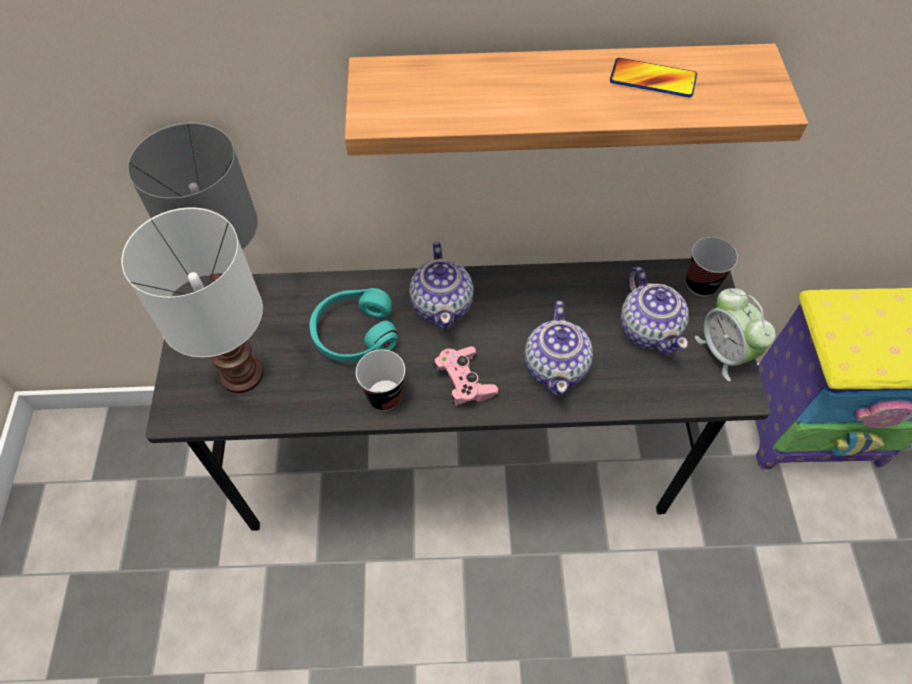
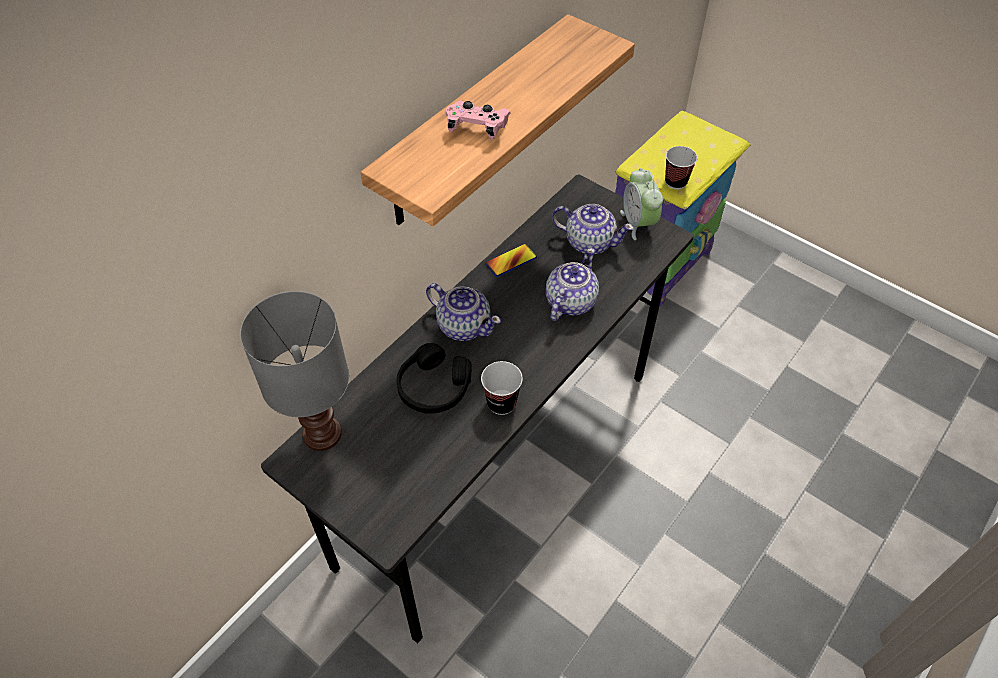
camera: 50 degrees left, 5 degrees down
white table lamp [121,207,264,393] -> none
turquoise headphones [309,288,398,362] -> black headphones [397,343,471,414]
pink game controller [432,346,498,406] -> pink game controller moved to [446,101,511,140]
teapot [524,301,593,396] -> teapot turned 105 degrees counterclockwise [546,248,599,321]
phone [610,58,697,97] -> phone moved to [485,244,537,277]
cup [686,237,738,296] -> cup moved to [665,146,697,189]
alarm clock [695,288,776,381] -> alarm clock turned 60 degrees clockwise [620,168,663,240]

